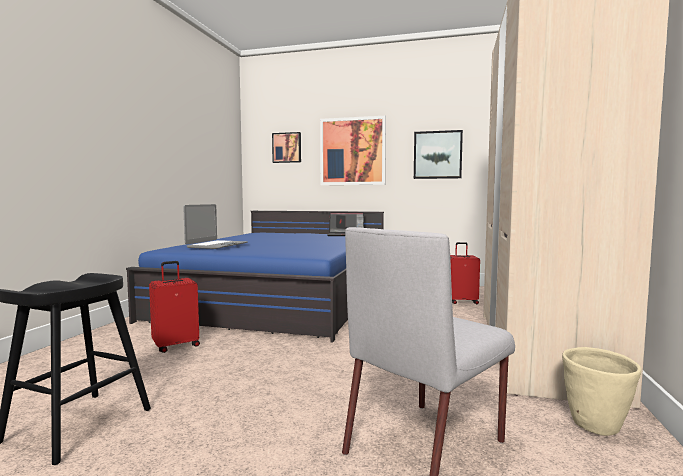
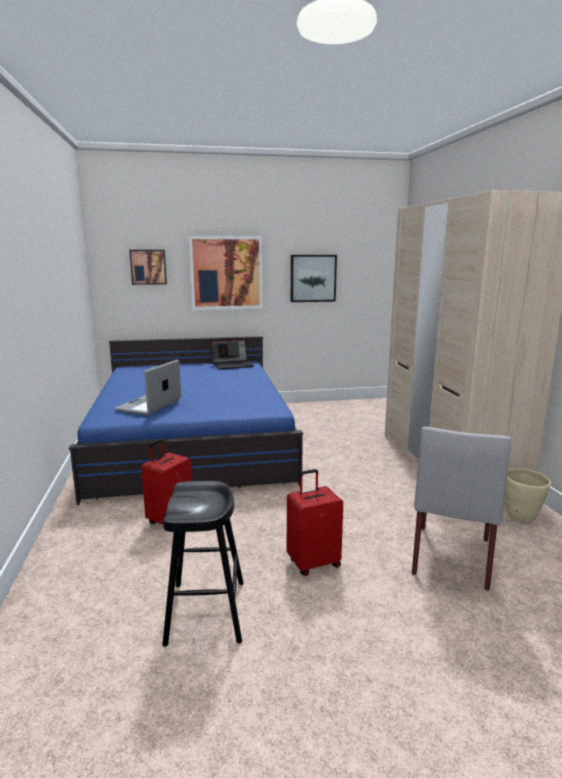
camera: 25 degrees left, 10 degrees up
laptop [183,204,248,249] -> laptop turned 150 degrees counterclockwise [114,360,181,415]
red suitcase [450,242,480,304] -> red suitcase moved to [287,469,343,576]

